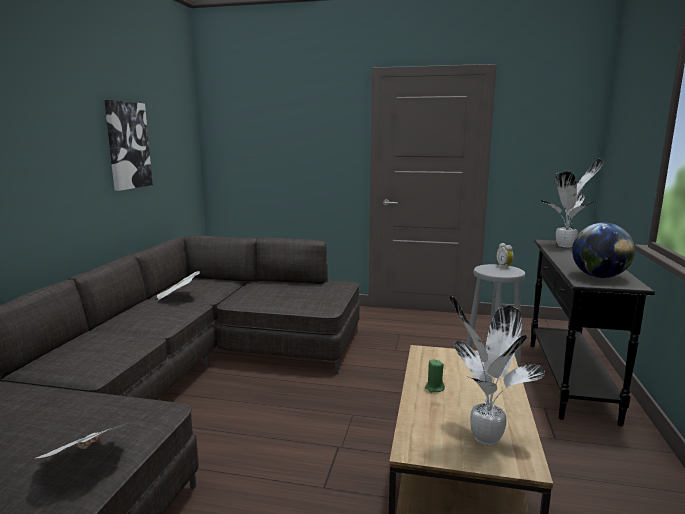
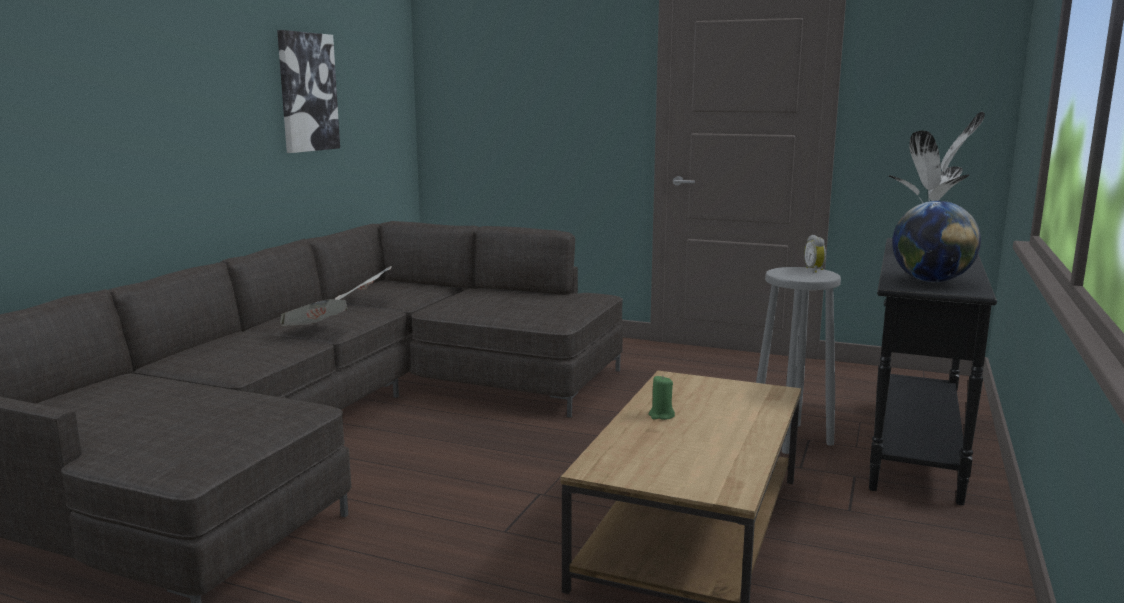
camera: 10 degrees right, 0 degrees up
newspaper [36,423,128,458] -> newspaper moved to [280,299,348,326]
potted plant [449,296,545,445] -> none

